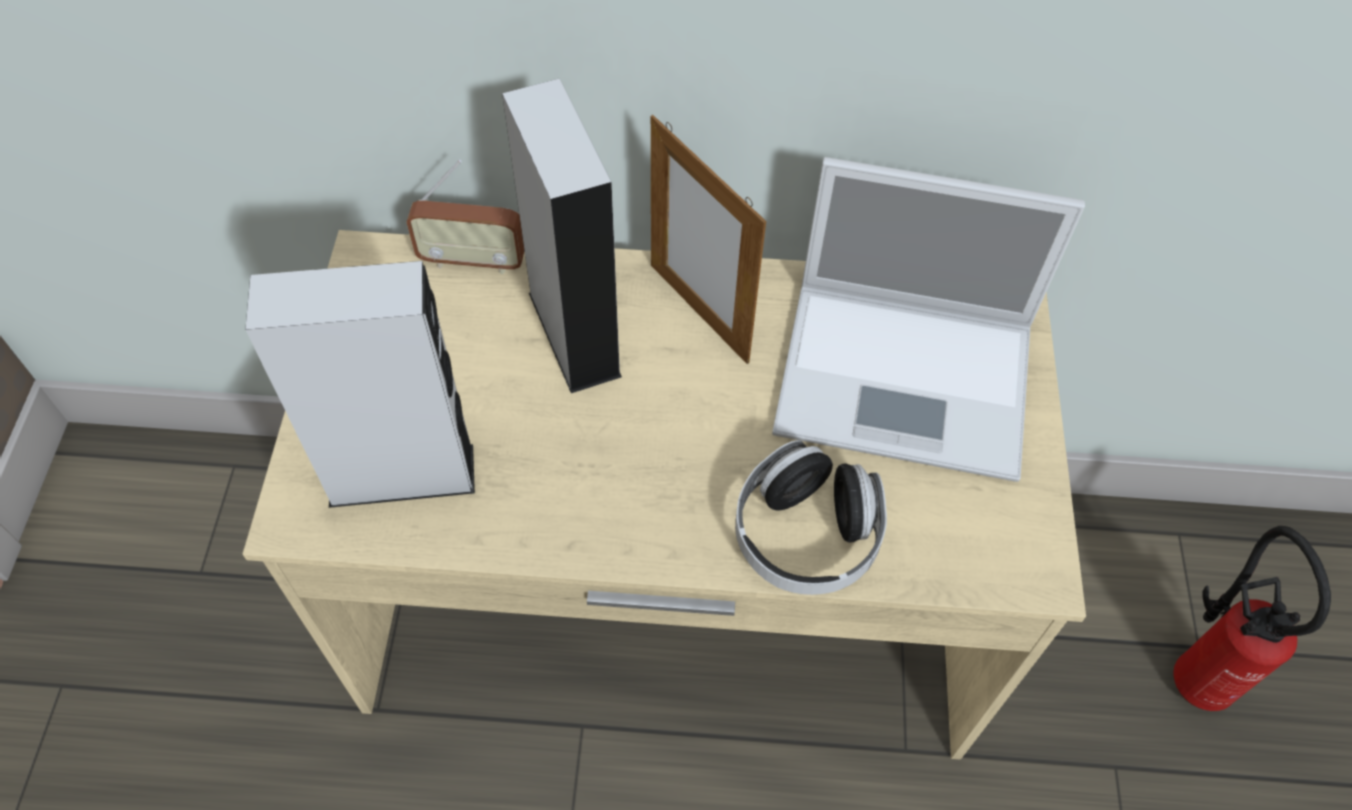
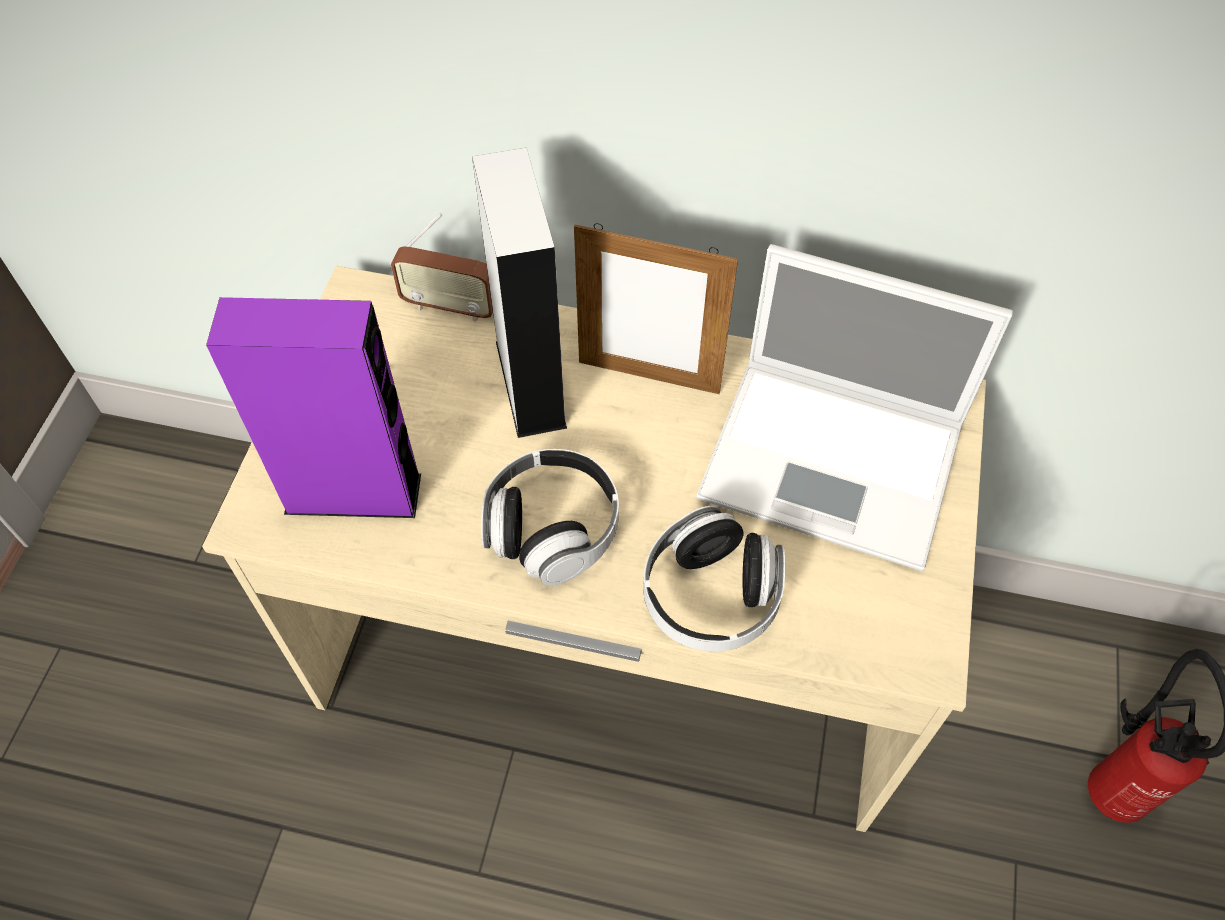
camera: 10 degrees right, 0 degrees up
grey speaker [245,261,475,508] -> purple speaker [206,297,421,518]
picture frame [651,115,766,364] -> picture frame turned 45 degrees counterclockwise [574,223,738,394]
none -> headphones [481,449,619,586]

